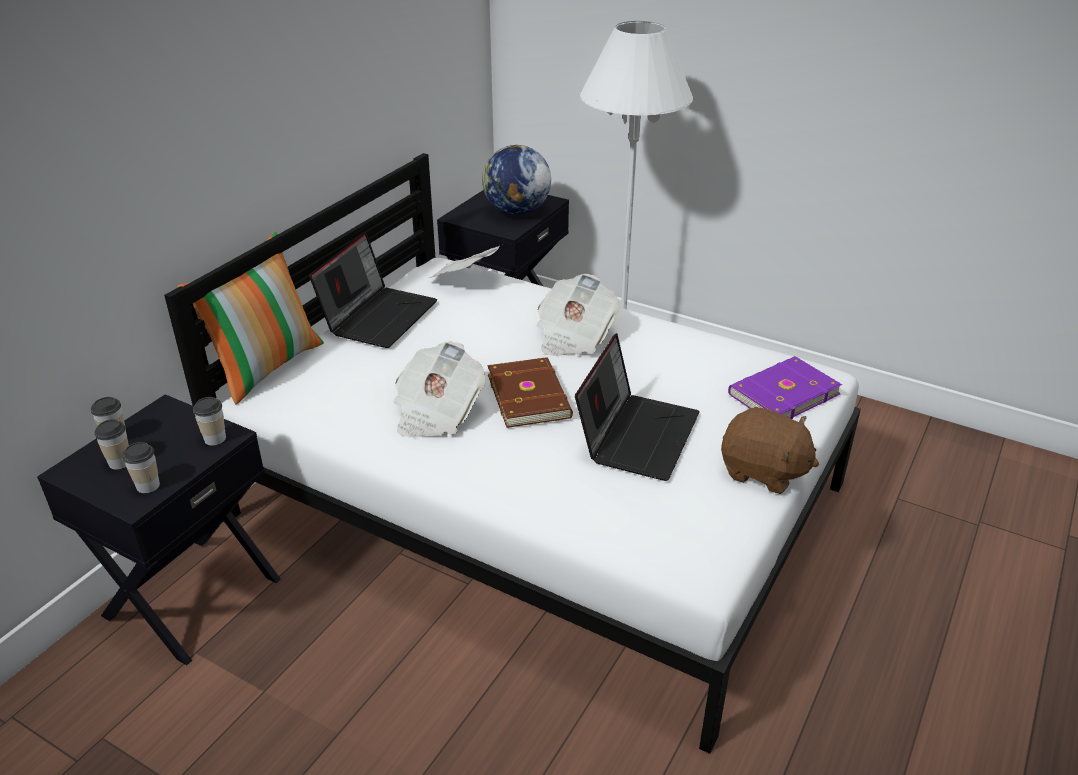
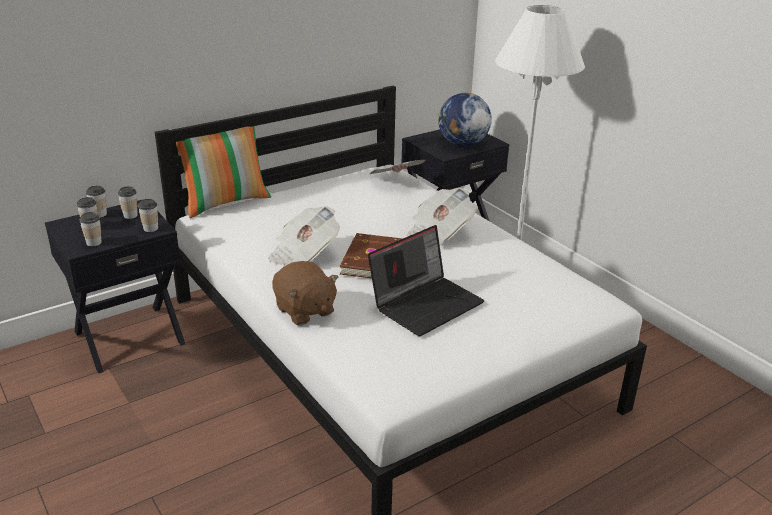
camera: 25 degrees right, 5 degrees down
laptop [309,232,437,348] -> none
brown plush toy [721,407,819,494] -> brown plush toy moved to [272,261,338,325]
purple book [728,356,842,419] -> none
none -> cup [118,186,138,219]

